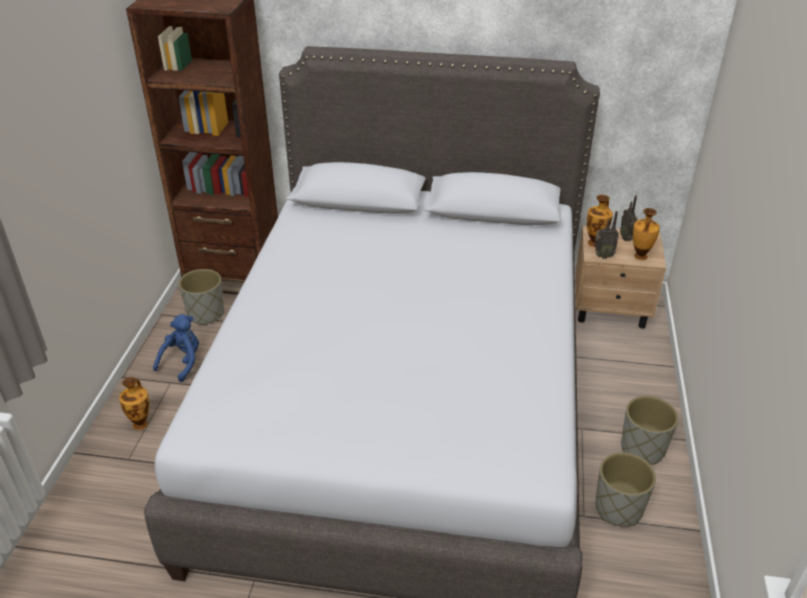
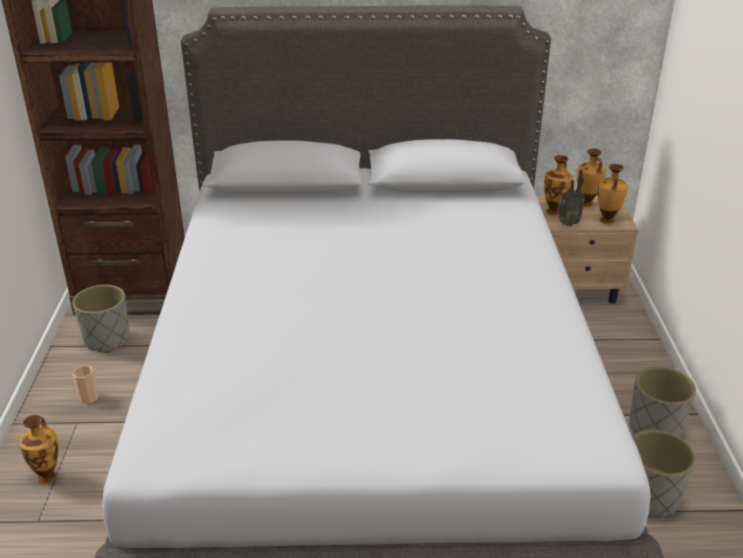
camera: 10 degrees left, 5 degrees down
blue plush toy [153,314,199,382] -> cup [72,366,99,403]
radio [620,196,638,241] -> vase [577,149,606,207]

